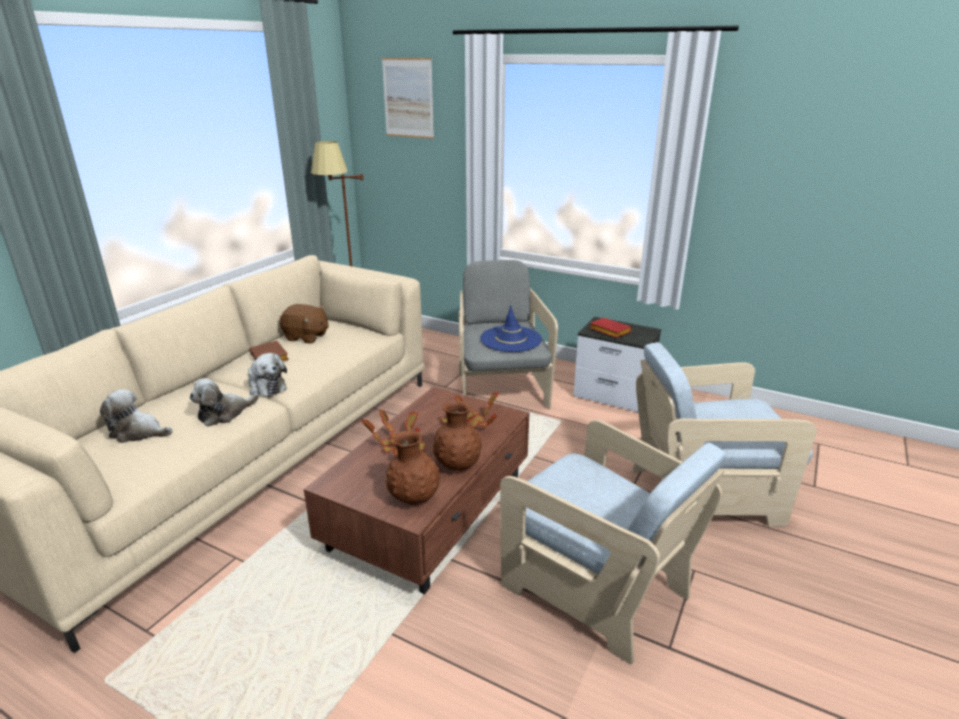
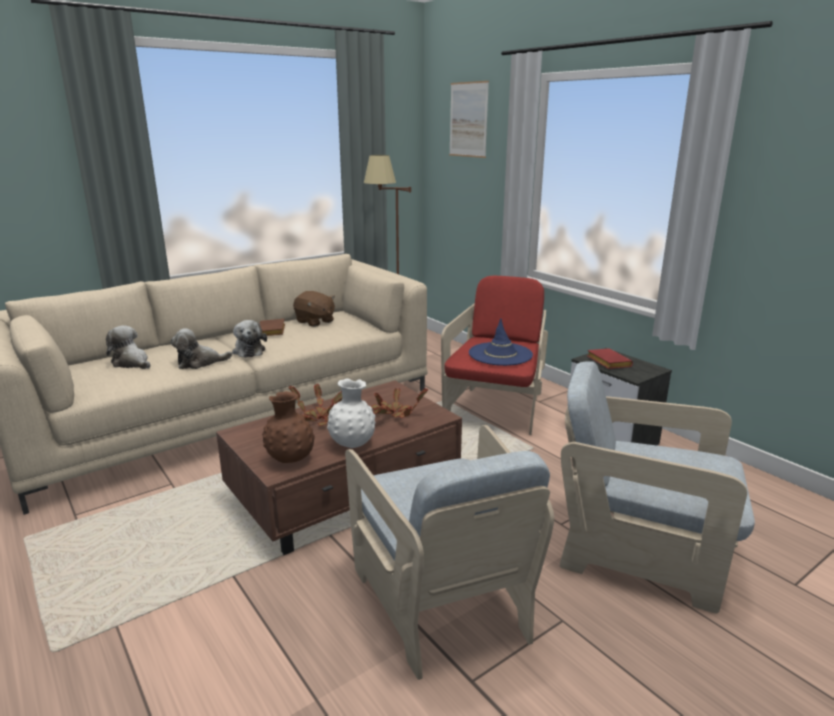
camera: 25 degrees right, 5 degrees down
brown vase [433,401,482,470] -> white vase [327,378,375,448]
grey armchair [458,260,558,409] -> red armchair [441,276,548,435]

